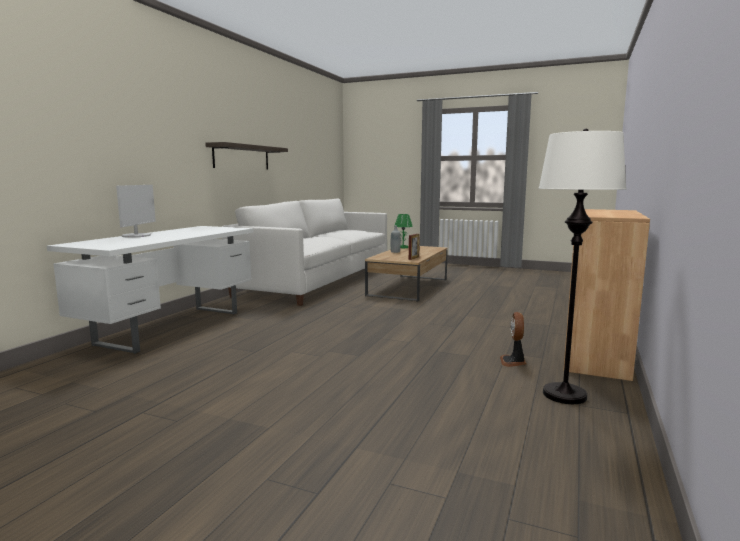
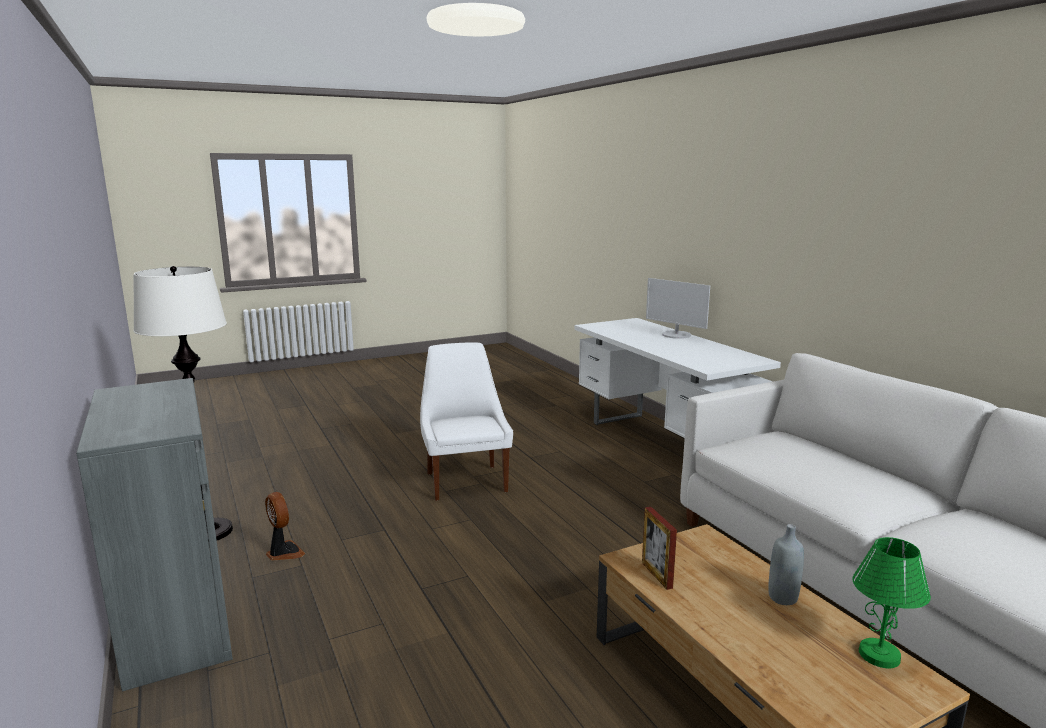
camera: 130 degrees right, 5 degrees up
shelf [205,142,288,169] -> none
brown cabinet [563,209,650,381] -> grey cabinet [76,378,233,692]
none -> white chair [420,343,513,501]

